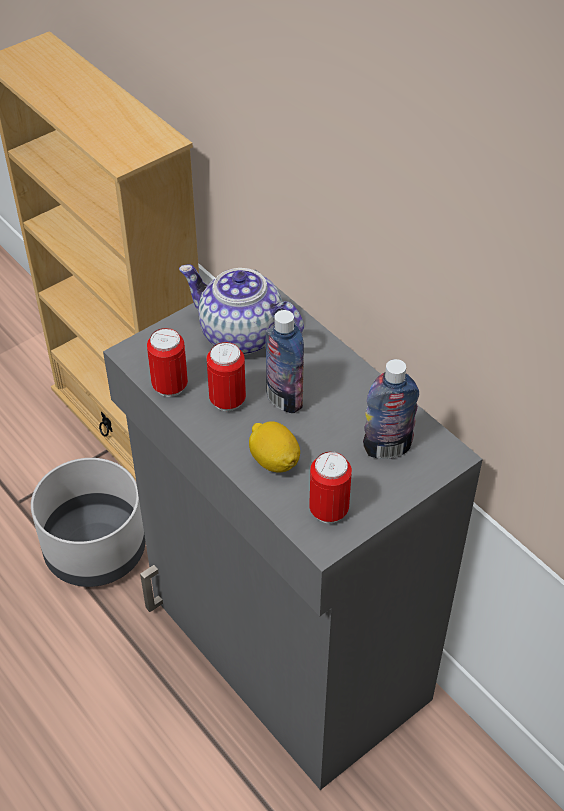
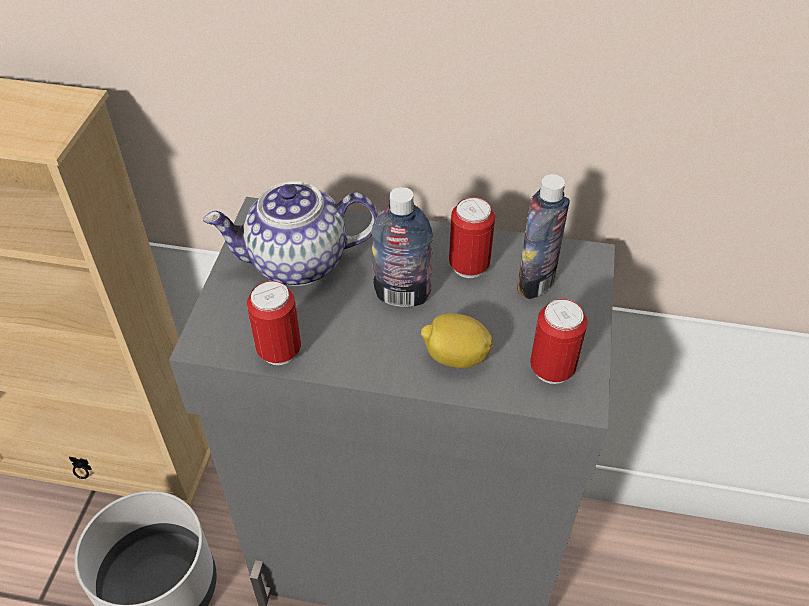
camera: 40 degrees left, 0 degrees up
can [207,342,246,411] -> can moved to [449,197,495,278]

